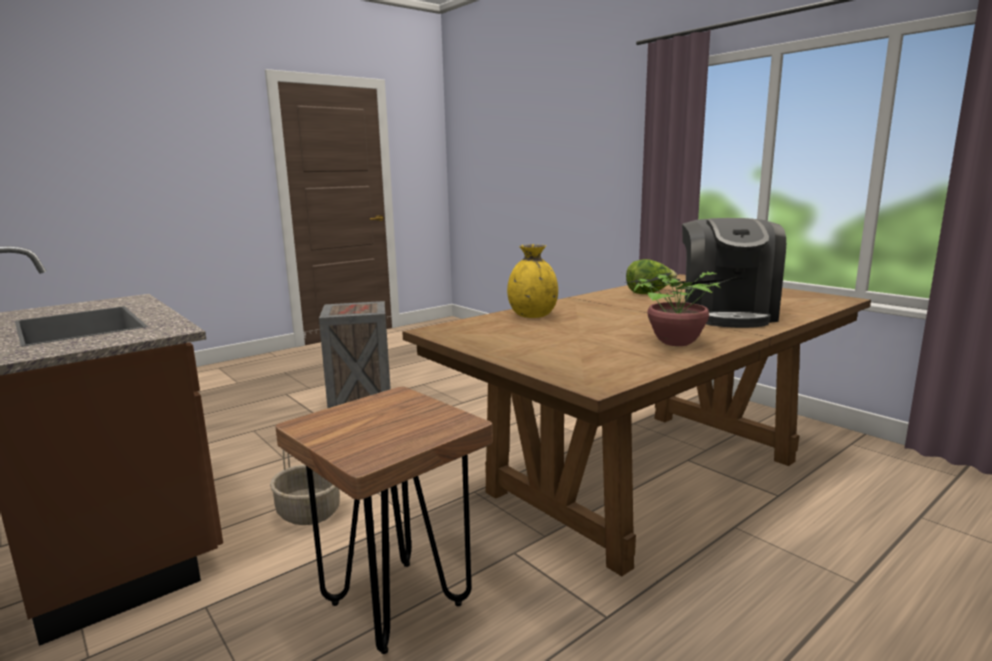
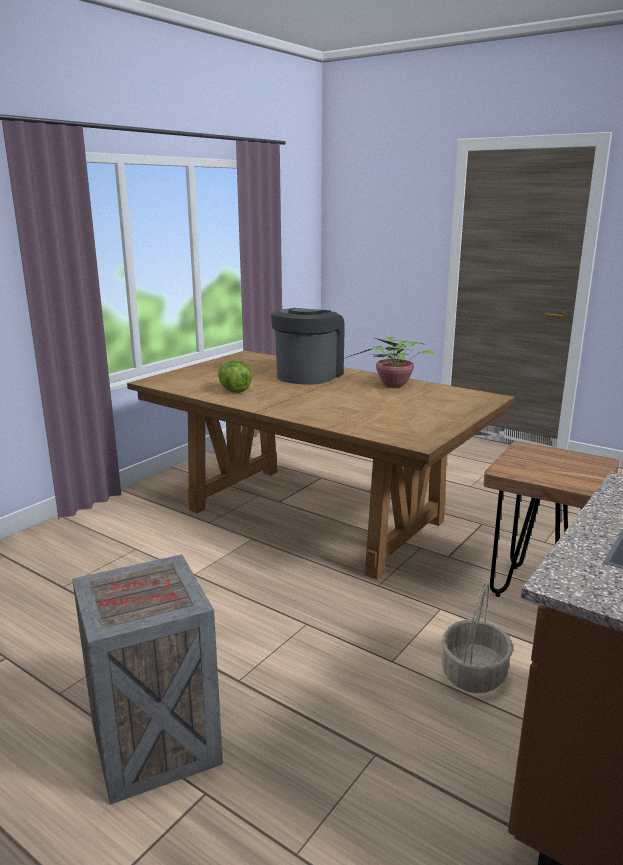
camera: 105 degrees left, 5 degrees up
yellow vase [507,244,558,318] -> none
coffee machine [682,218,786,328] -> coffee machine turned 60 degrees counterclockwise [271,308,345,384]

